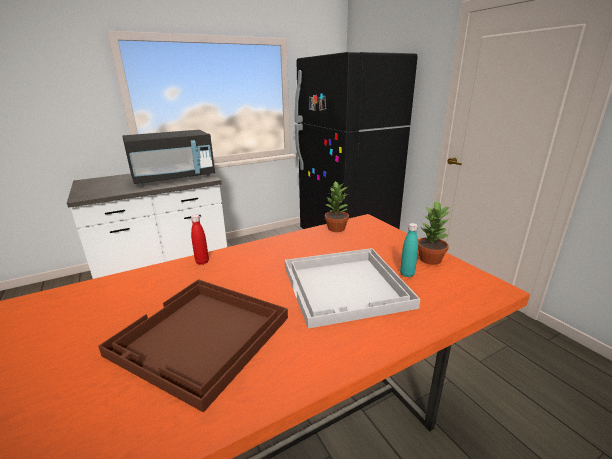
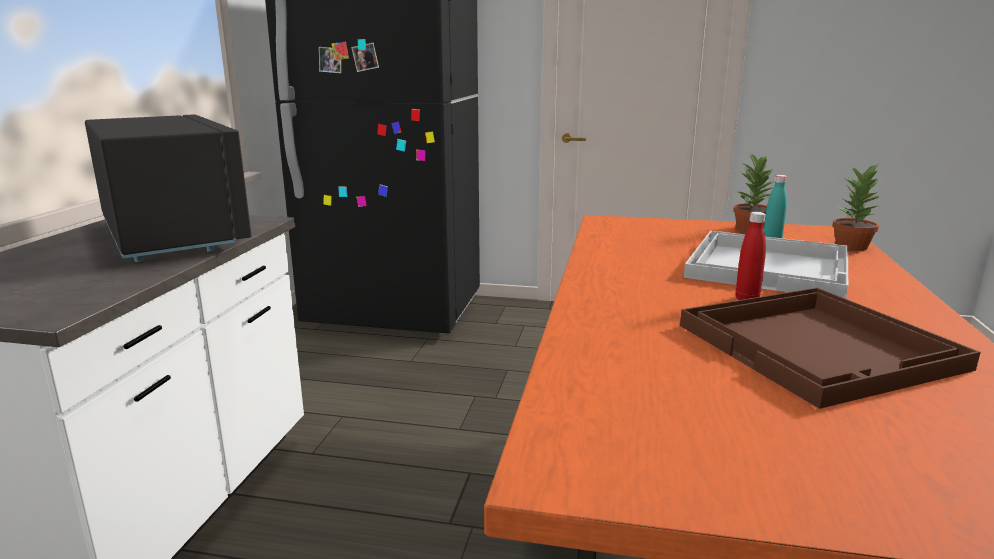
camera: 50 degrees left, 5 degrees down
black microwave [122,130,215,185] -> black microwave turned 45 degrees counterclockwise [85,114,252,262]
red bottle [191,215,209,265] -> red bottle moved to [735,212,766,300]
potted plant [325,181,349,232] -> potted plant moved to [832,163,880,251]

